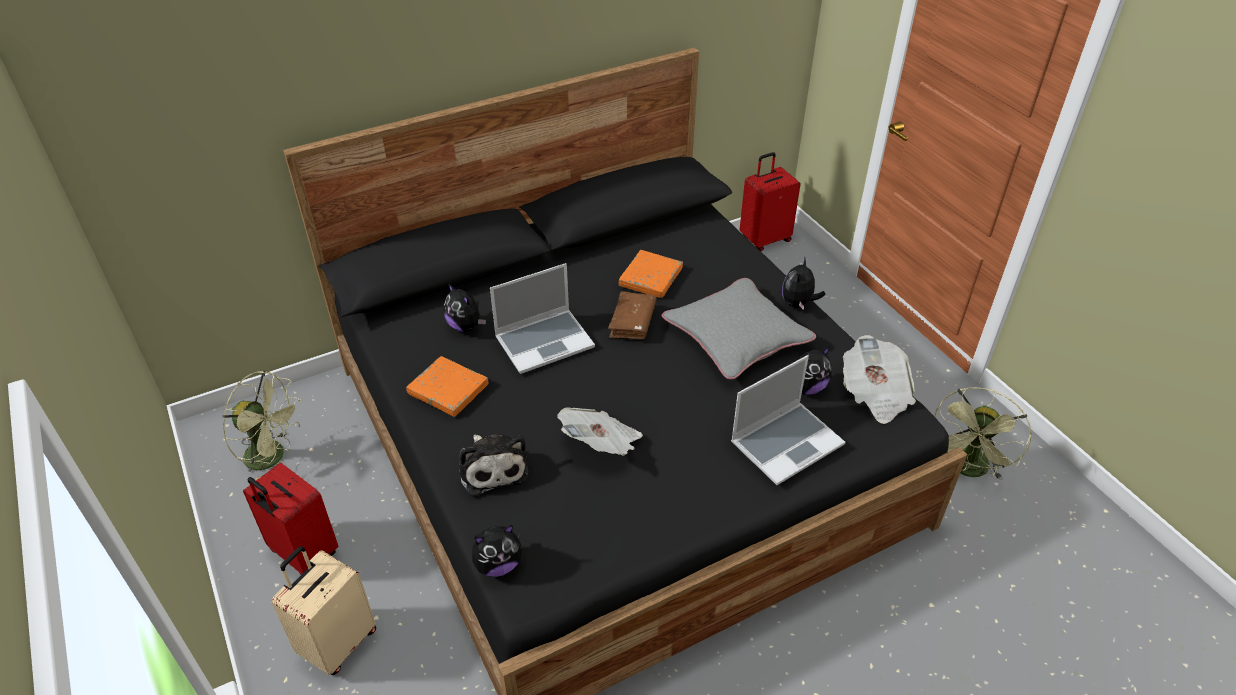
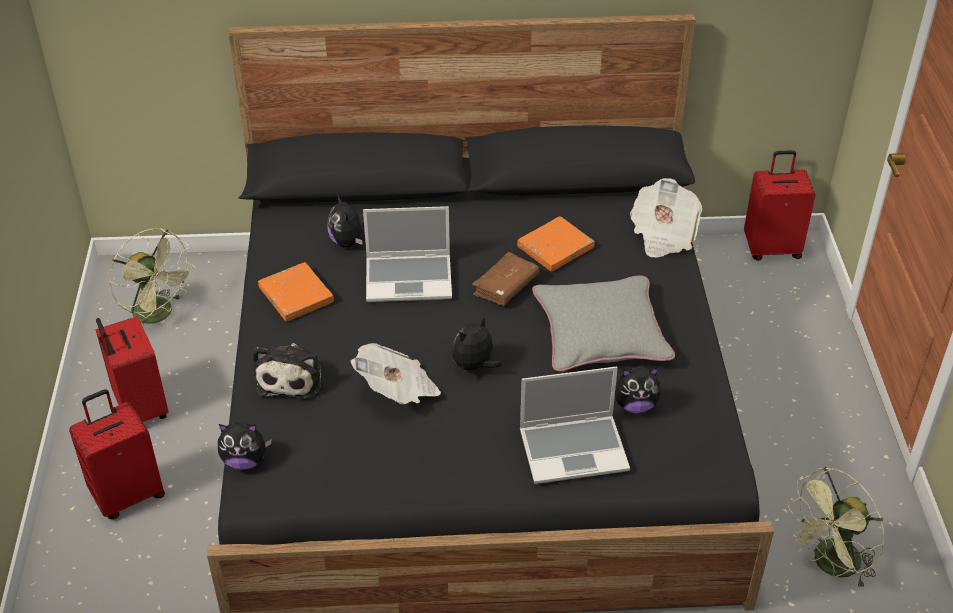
camera: 25 degrees right, 0 degrees up
beige suitcase [271,546,376,675] -> red suitcase [69,389,165,519]
plush toy [782,257,826,310] -> plush toy moved to [452,316,502,371]
newspaper [843,335,916,424] -> newspaper moved to [630,178,702,258]

